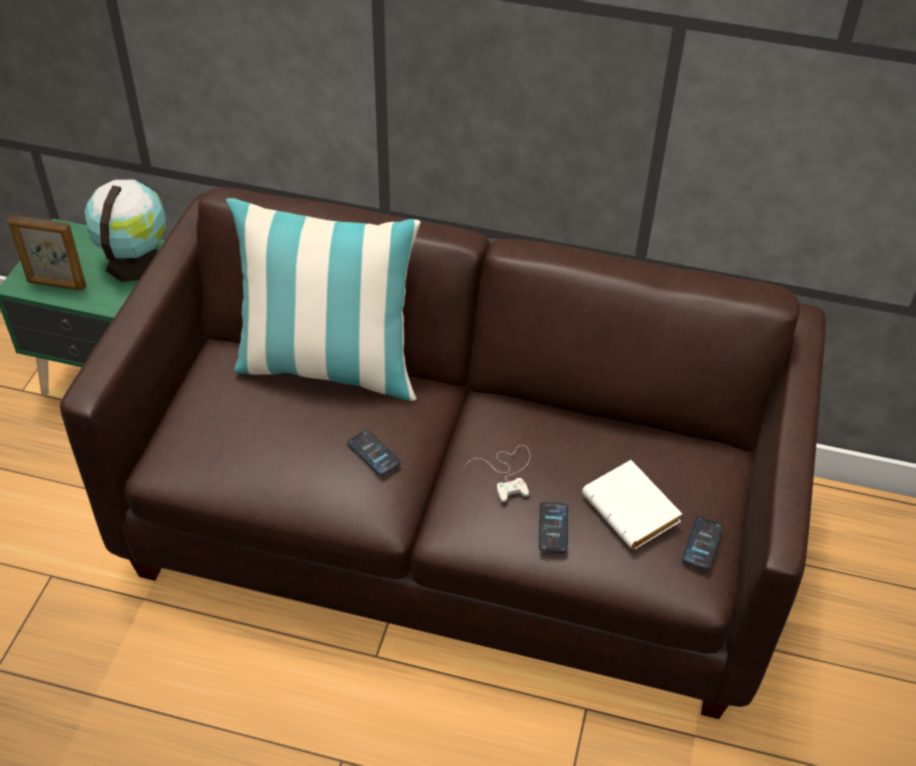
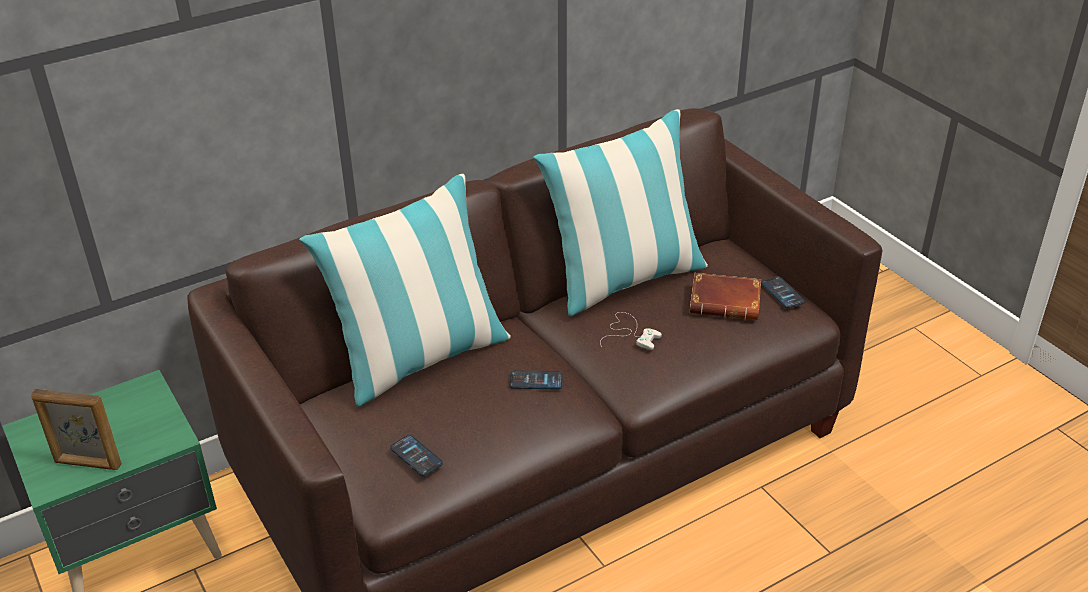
camera: 45 degrees left, 10 degrees down
picture frame [7,215,86,291] -> picture frame turned 45 degrees clockwise [31,389,122,470]
globe [84,180,167,282] -> none
phone [539,502,568,553] -> phone moved to [390,435,443,476]
white book [582,460,682,550] -> brown book [690,273,761,320]
none -> pillow [533,109,708,316]

